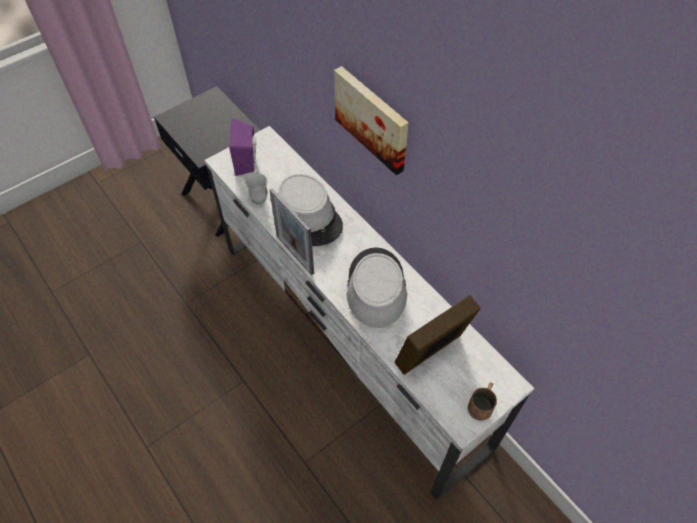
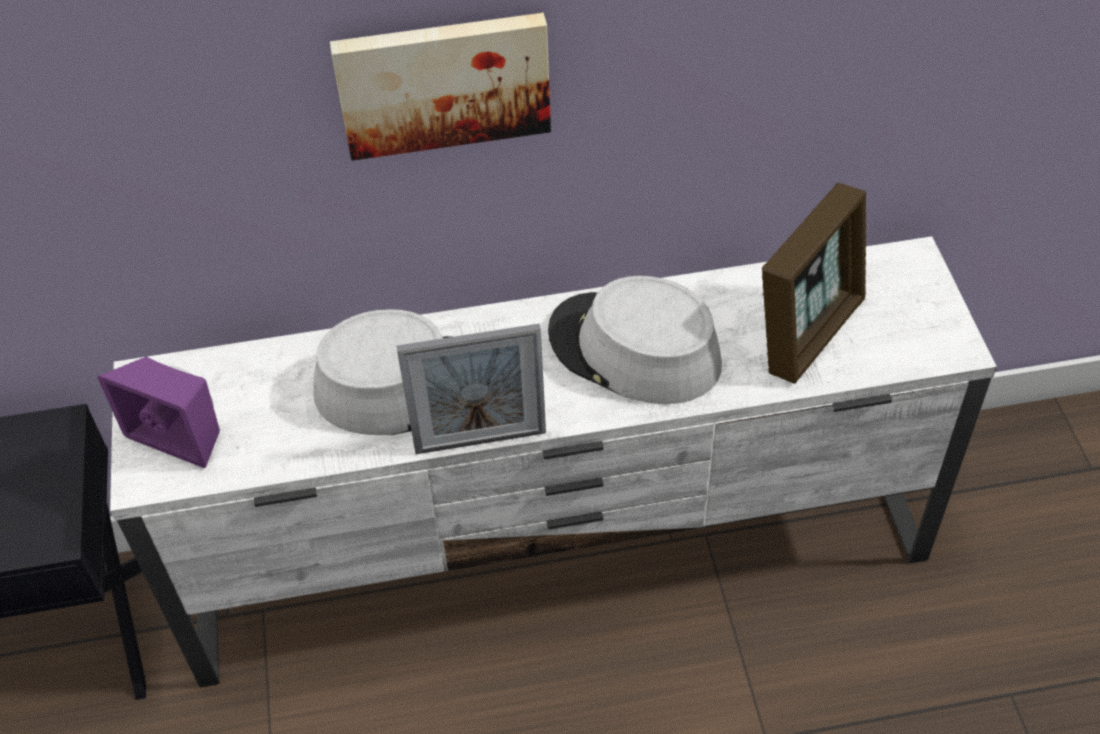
camera: 60 degrees left, 5 degrees down
white mug [245,169,268,204] -> none
picture frame [394,295,481,375] -> picture frame turned 135 degrees counterclockwise [762,183,866,384]
brown mug [468,382,497,421] -> none

